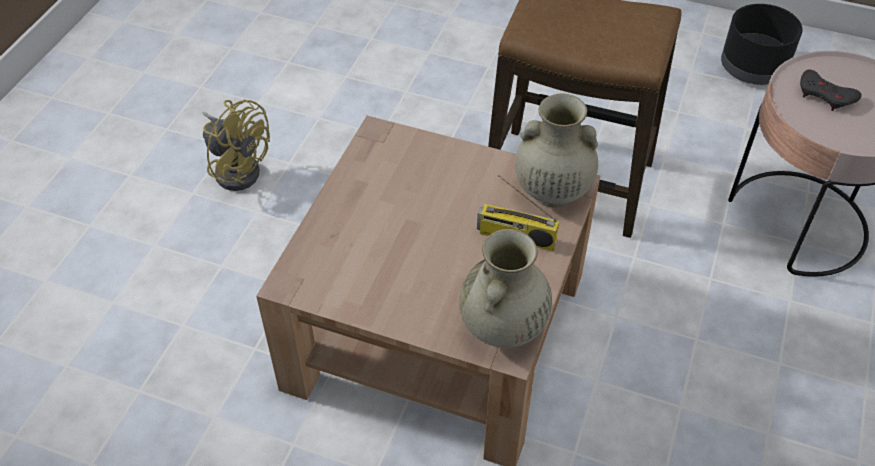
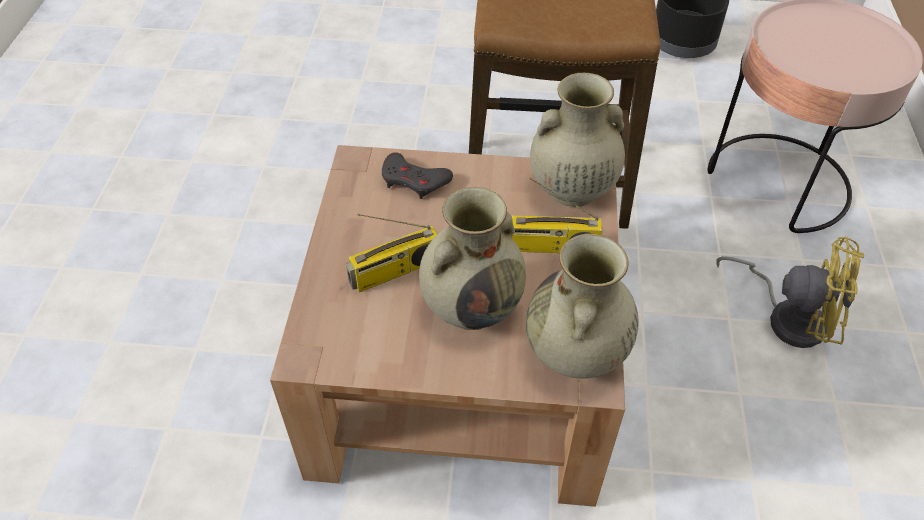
camera: 15 degrees left, 0 degrees up
yellow fan [203,99,270,191] -> yellow fan moved to [716,236,864,348]
grey game controller [800,69,862,111] -> grey game controller moved to [382,152,453,199]
none -> radio [346,214,437,292]
none -> beige vase [419,187,526,330]

